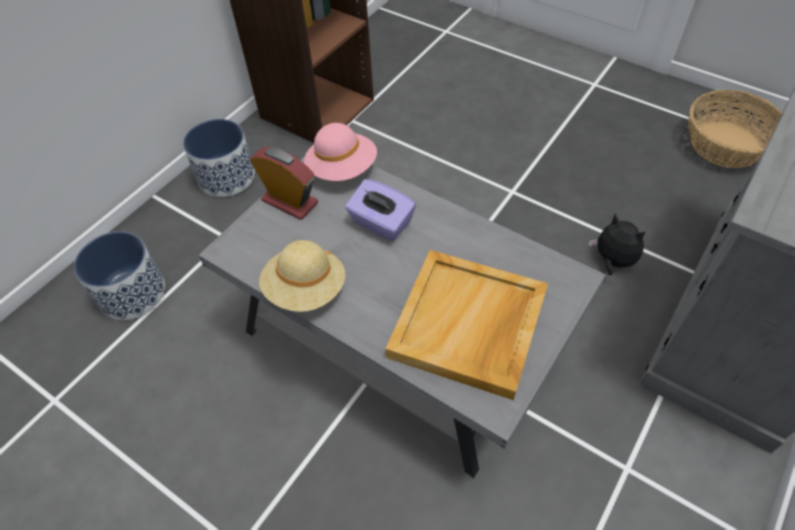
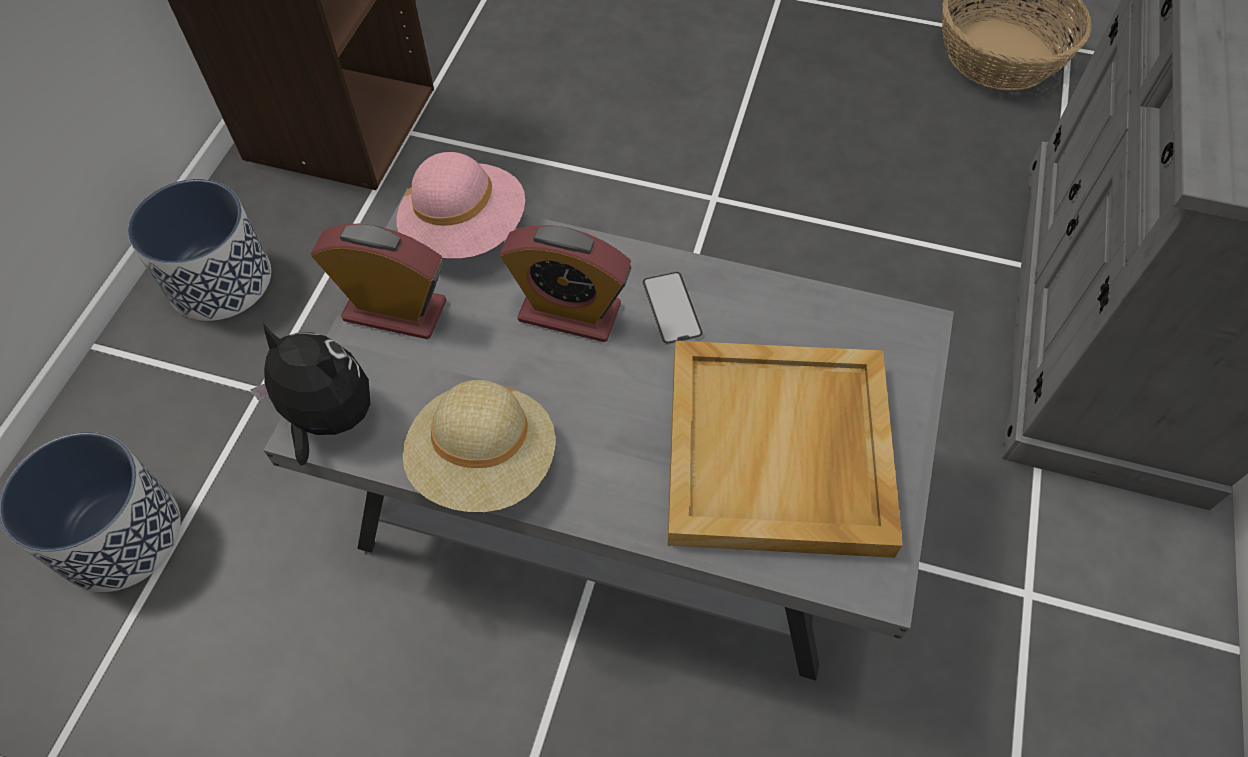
camera: 20 degrees left, 5 degrees up
purple tissue box [345,179,416,241] -> alarm clock [500,225,631,342]
plush toy [589,213,646,275] -> plush toy moved to [250,323,370,466]
none -> phone [643,272,703,345]

